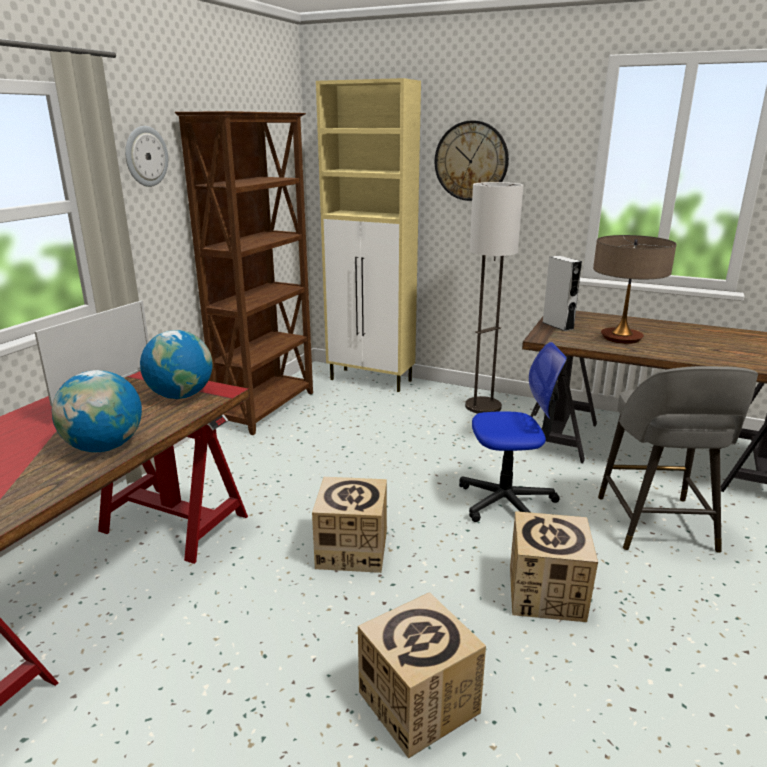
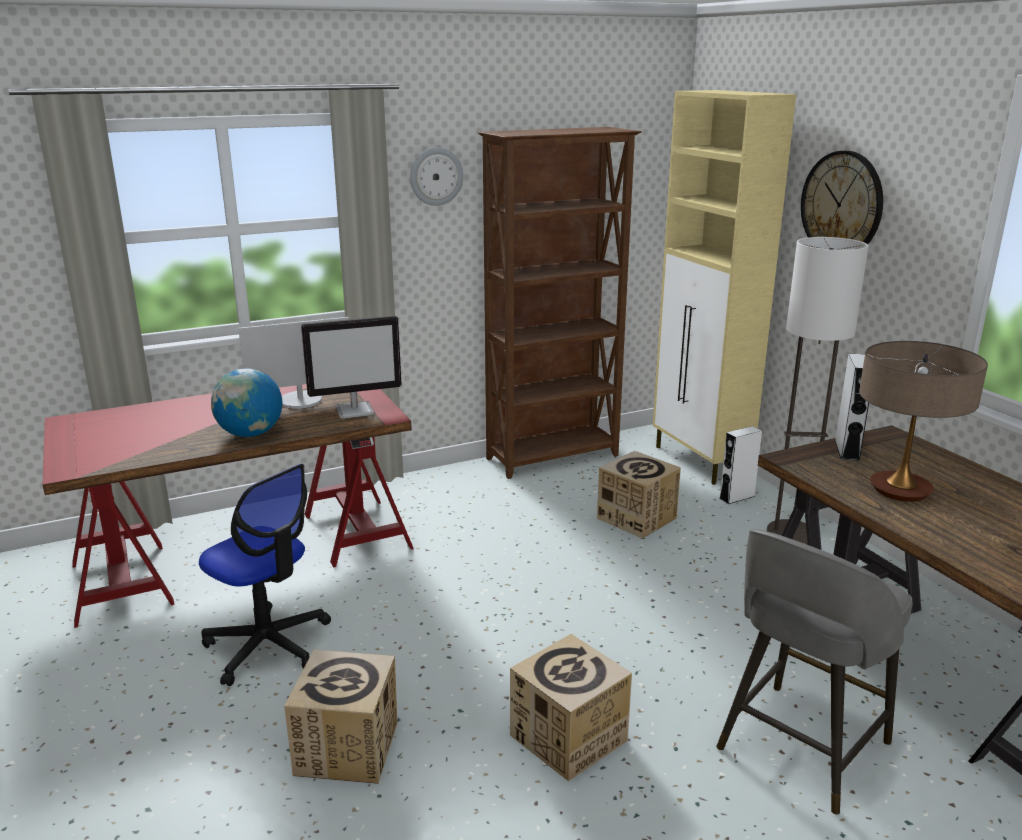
camera: 40 degrees right, 0 degrees up
globe [140,330,213,399] -> monitor [301,316,402,419]
cardboard box [312,477,387,573] -> cardboard box moved to [597,451,681,539]
office chair [459,342,567,522] -> office chair moved to [199,464,331,686]
none -> white speaker [719,426,762,504]

